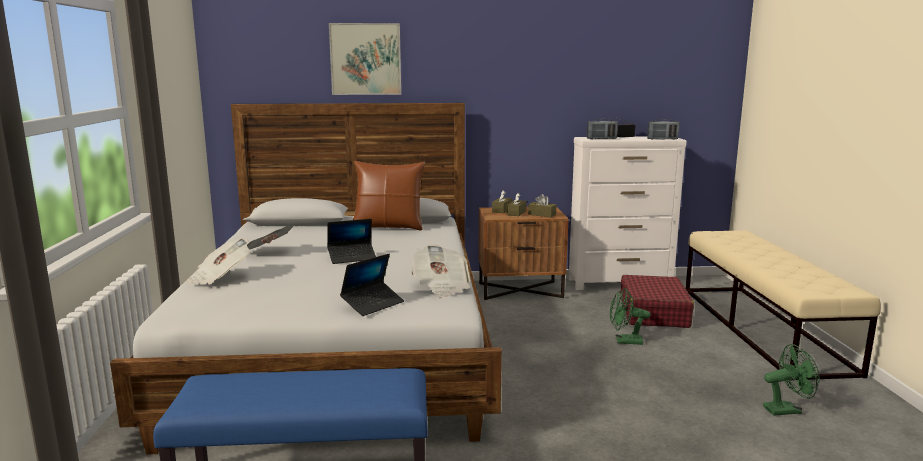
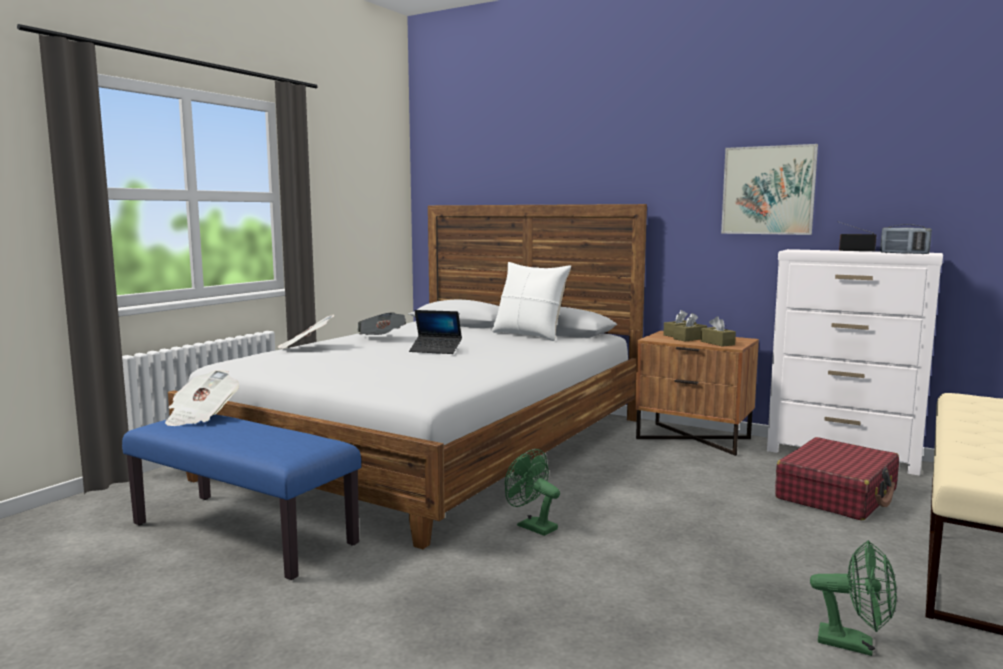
camera: 35 degrees right, 5 degrees down
picture [329,23,401,95] -> picture moved to [721,144,818,235]
laptop [340,254,404,316] -> none
brown pillow [353,161,425,231] -> white pillow [492,262,571,341]
newspaper [411,245,470,298] -> newspaper moved to [165,370,239,426]
radio [587,119,618,139] -> none
green fan [610,288,651,345] -> green fan moved to [505,449,560,536]

